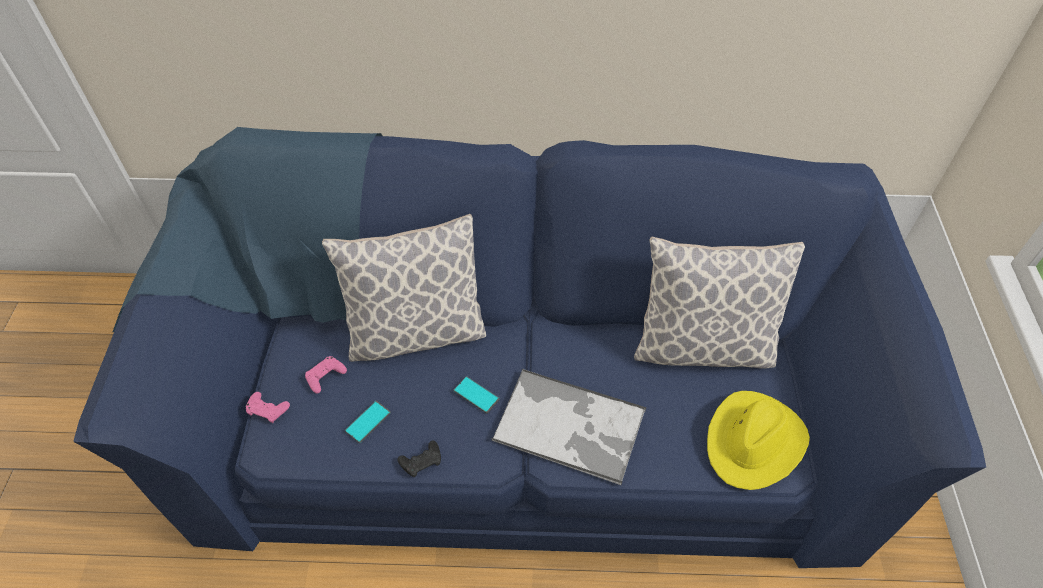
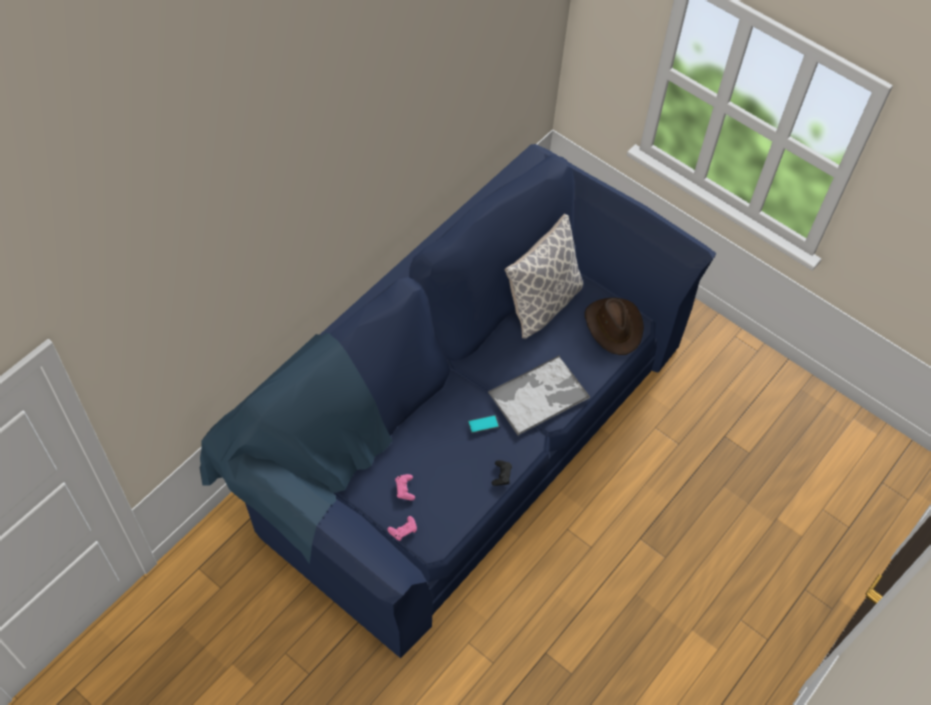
camera: 55 degrees left, 5 degrees up
pillow [322,214,486,362] -> none
phone [345,401,391,443] -> none
yellow hat [707,391,810,490] -> brown hat [585,298,644,355]

